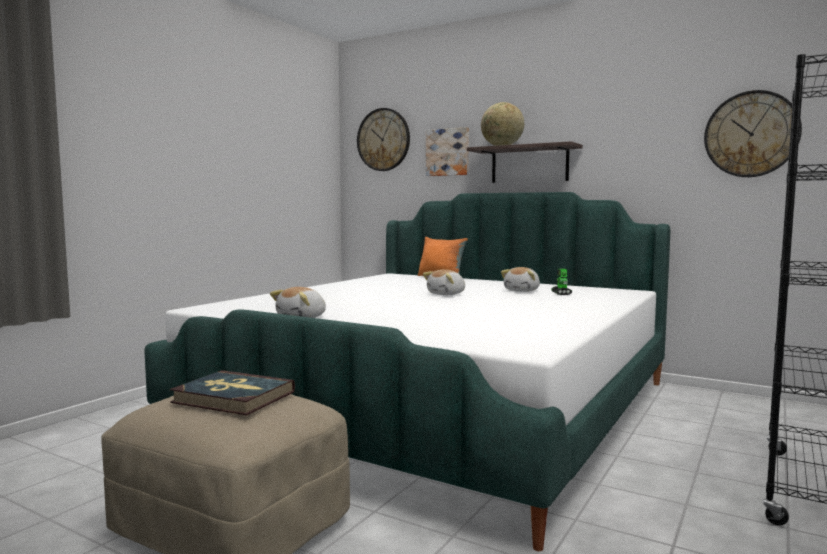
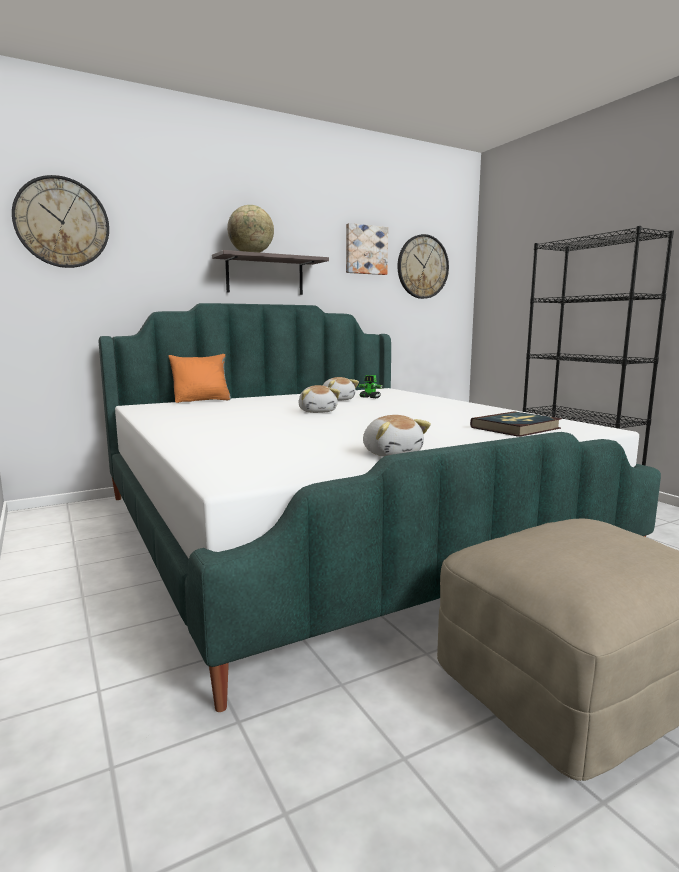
camera: 60 degrees left, 5 degrees up
book [170,370,295,416] -> book moved to [470,411,562,437]
picture [426,127,469,176] -> picture moved to [346,223,388,275]

